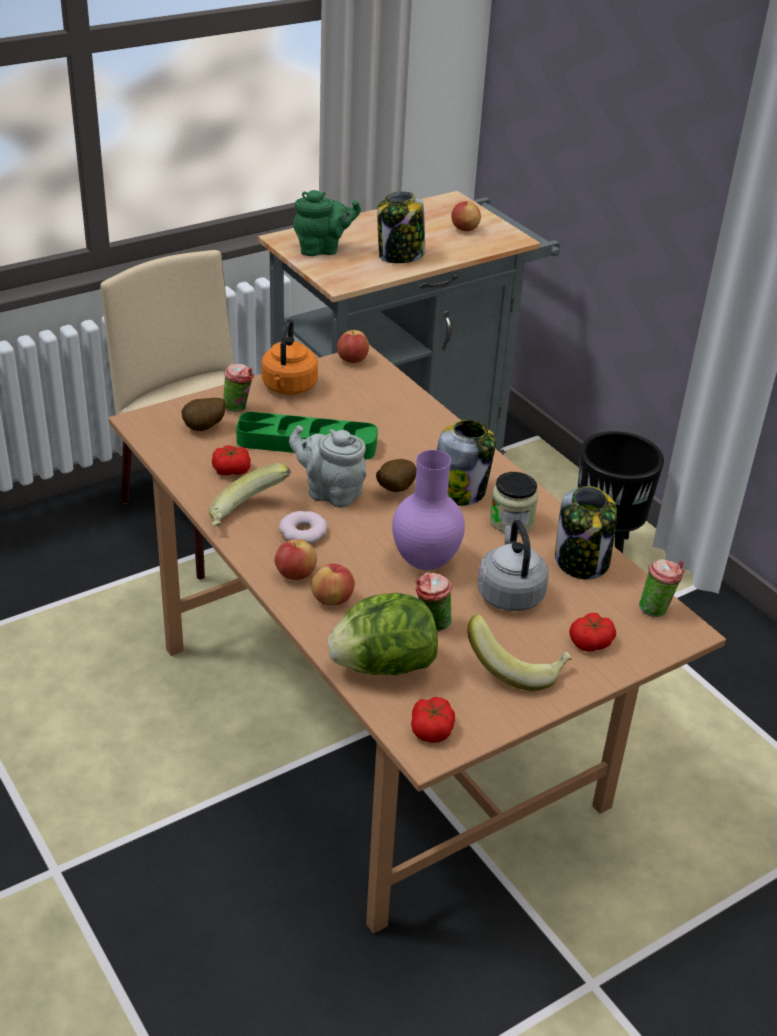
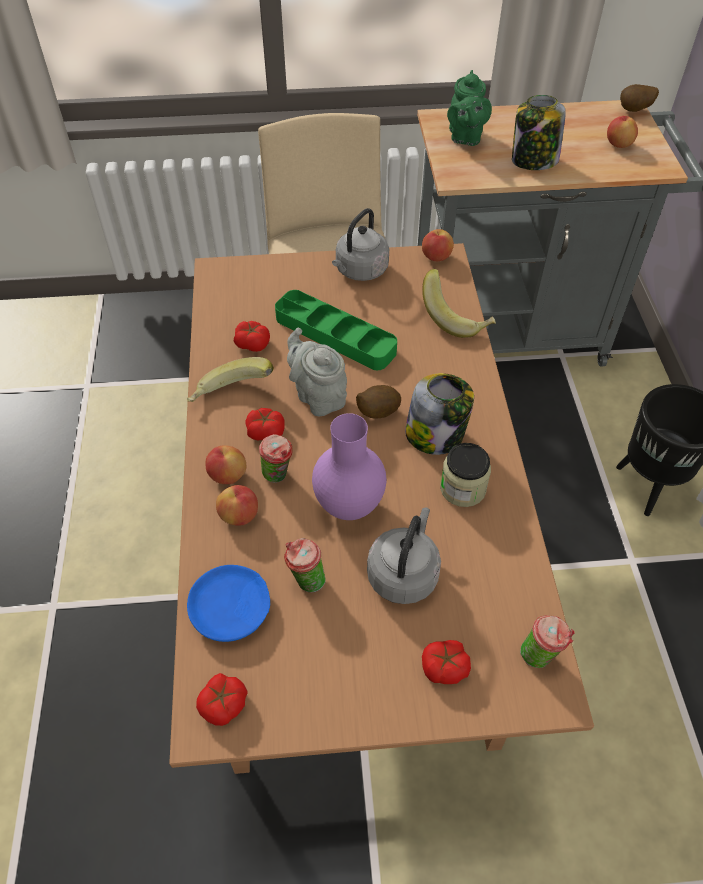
camera: 30 degrees right, 15 degrees up
potato [181,398,226,431] -> potato moved to [620,84,659,112]
cup [223,364,254,412] -> cup moved to [259,434,293,483]
orange kettle [261,319,318,395] -> grey kettle [332,208,389,281]
donut [279,511,328,544] -> tomato [245,408,285,441]
green teapot [293,190,361,256] -> green teapot turned 75 degrees clockwise [447,70,492,146]
lettuce [328,593,438,675] -> blue plate [187,565,270,642]
banana [467,615,572,691] -> banana moved to [422,269,496,338]
jar [555,486,617,579] -> none

